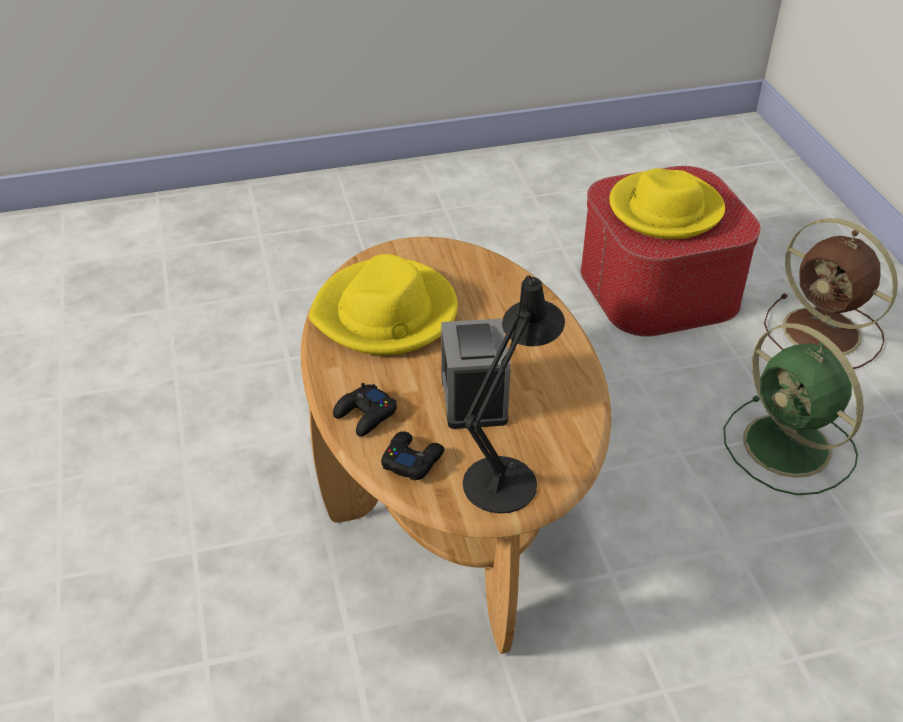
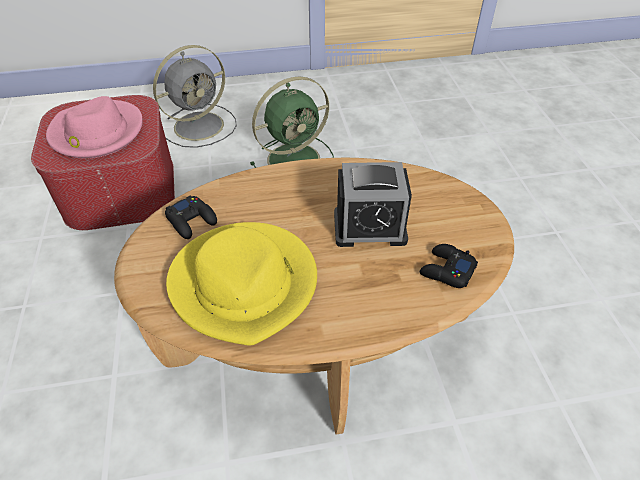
camera: 85 degrees left, 5 degrees up
black game controller [333,383,397,437] -> black game controller moved to [165,195,217,239]
black table lamp [463,275,565,513] -> none
yellow hat [609,168,725,239] -> pink hat [46,96,143,159]
brown fan [764,218,898,369] -> grey fan [153,45,237,148]

